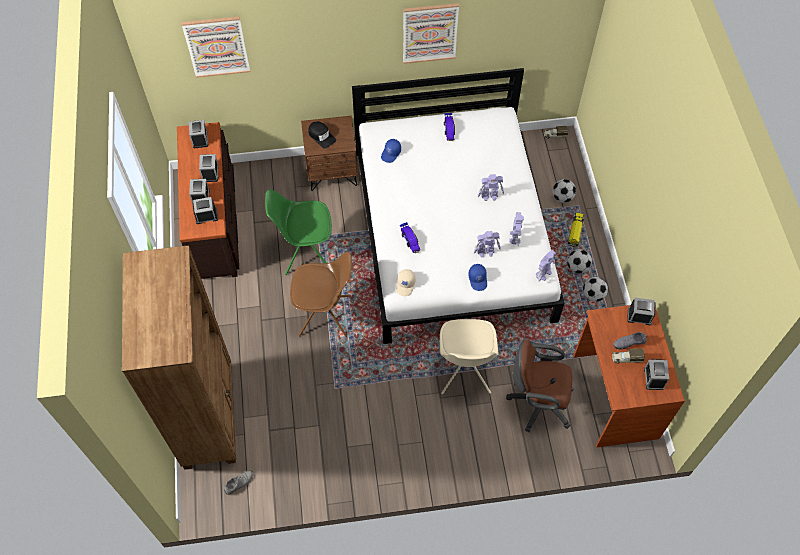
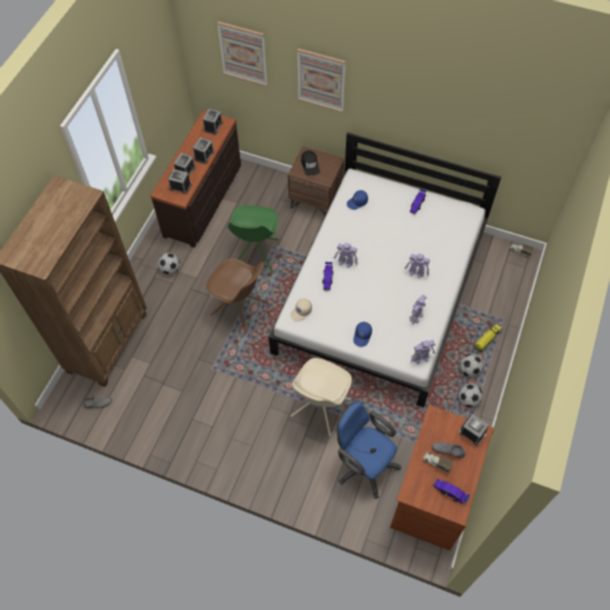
camera: 30 degrees right, 0 degrees up
green chair [265,189,332,275] -> green chair turned 105 degrees counterclockwise [228,205,279,272]
picture [403,3,459,64] -> picture moved to [297,48,346,112]
toy robot [474,231,501,257] -> toy robot moved to [334,242,358,268]
brown office chair [506,339,574,432] -> blue office chair [337,401,401,499]
football [552,179,576,203] -> football moved to [158,253,180,274]
alarm clock [644,359,669,390] -> toy car [433,479,470,504]

